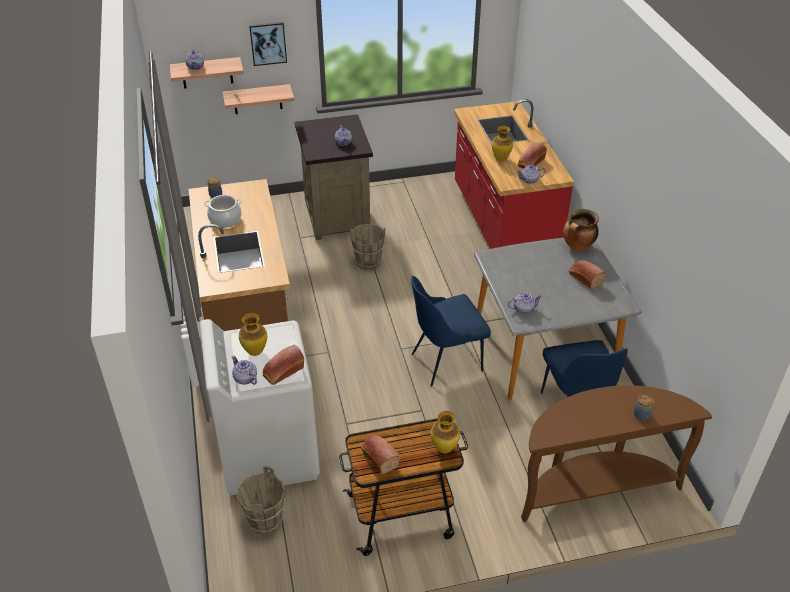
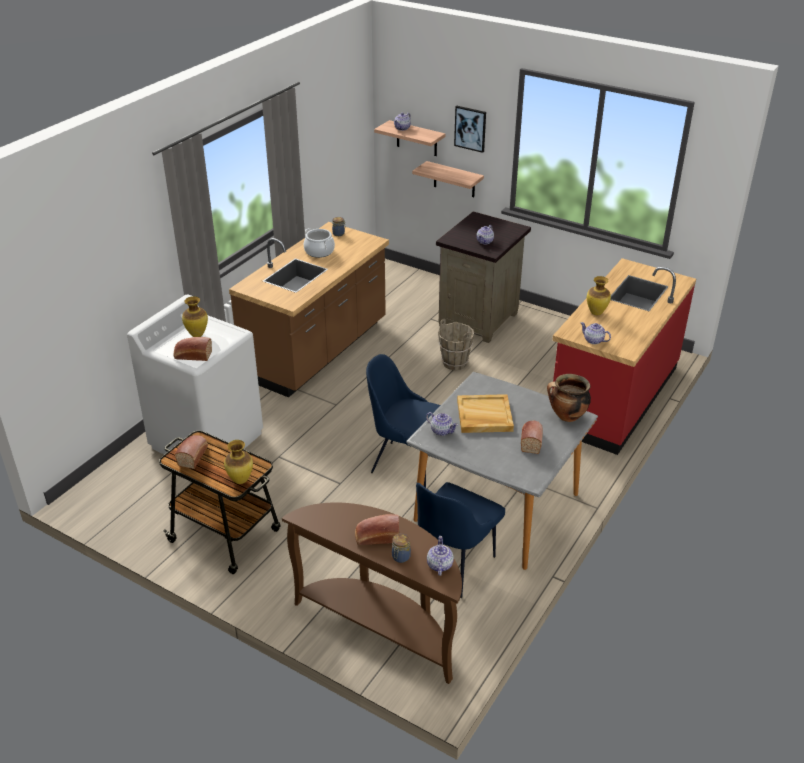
camera: 45 degrees right, 5 degrees down
teapot [232,356,257,385] -> teapot moved to [427,536,454,576]
brown bucket [237,466,285,534] -> none
bread [518,142,547,169] -> bread moved to [355,514,399,545]
none -> beige tray [457,394,514,433]

